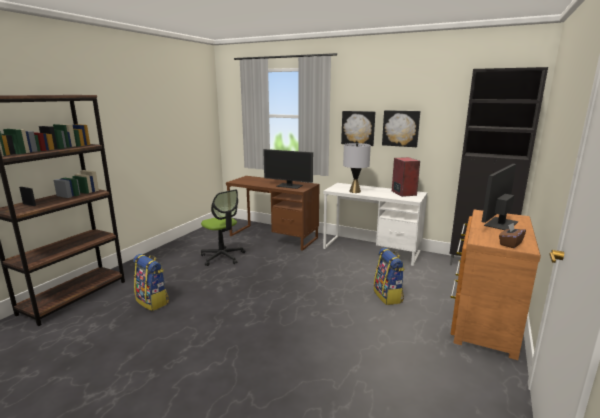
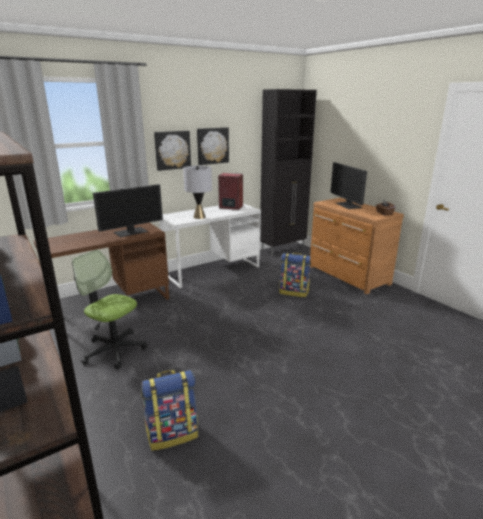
camera: 60 degrees left, 5 degrees up
office chair [201,189,245,266] -> office chair turned 135 degrees counterclockwise [72,250,147,369]

